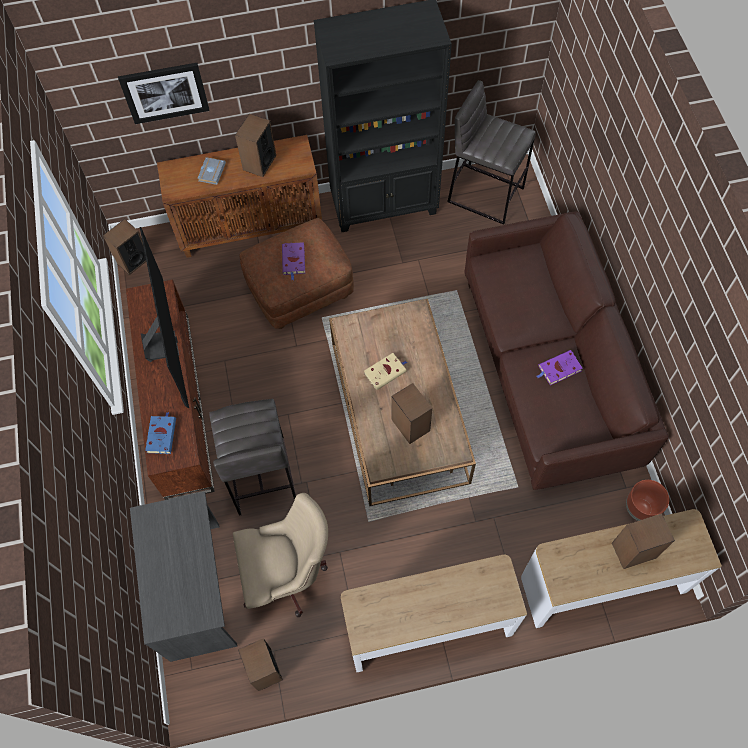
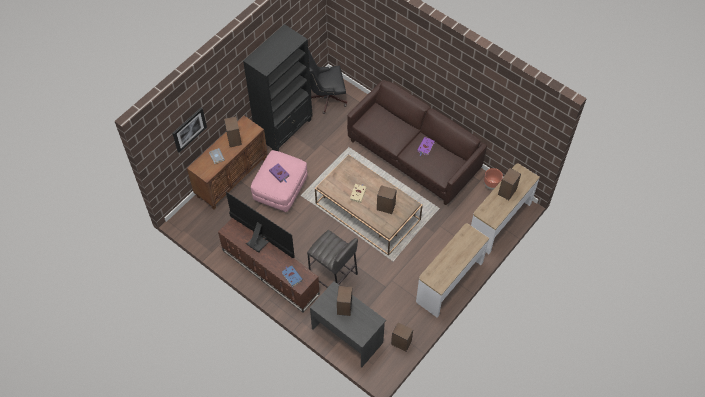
camera: 40 degrees left, 5 degrees down
speaker [103,219,146,275] -> speaker moved to [337,286,352,316]
beige office chair [233,493,328,617] -> none
brown ottoman [239,218,354,329] -> pink ottoman [251,150,308,212]
grey stool [447,80,536,225] -> black office chair [308,49,347,114]

